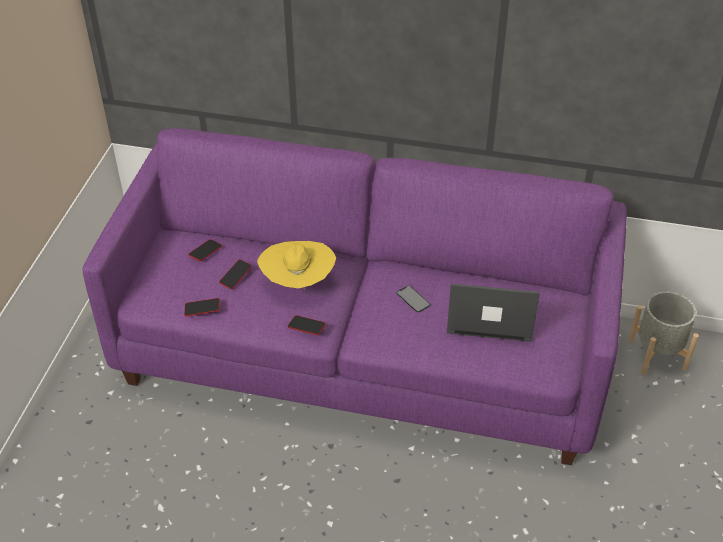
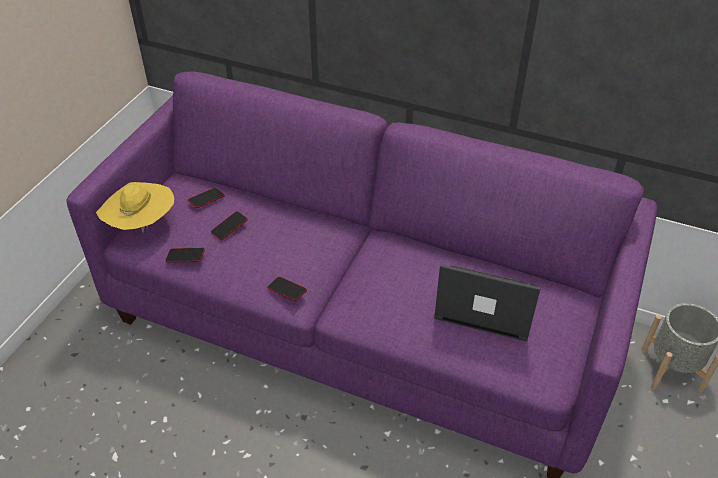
camera: 10 degrees right, 0 degrees up
yellow hat [257,241,336,290] -> yellow hat moved to [96,182,174,233]
phone [397,285,430,313] -> none

